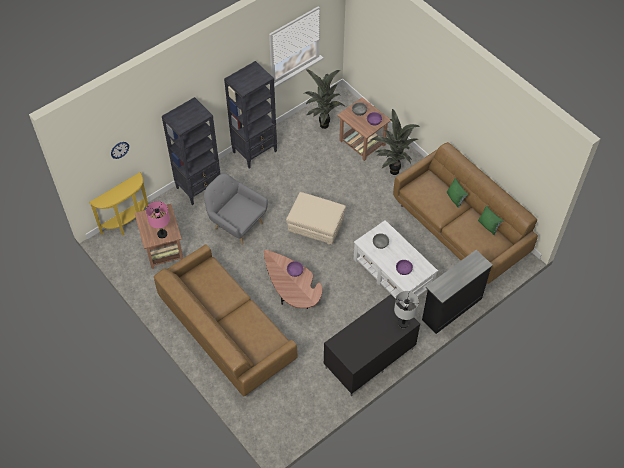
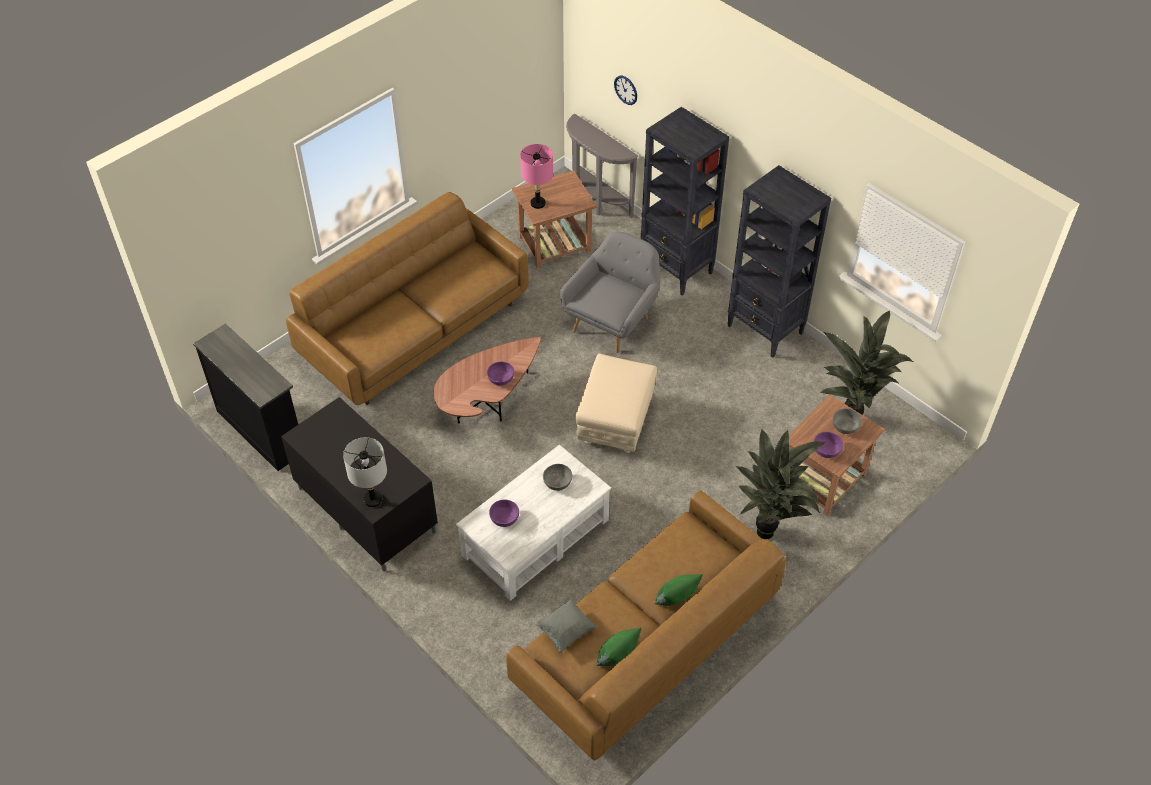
camera: 85 degrees right, 5 degrees down
yellow console table [89,172,148,235] -> grey console table [566,113,638,218]
black dresser [422,250,493,334] -> black dresser moved to [193,323,298,471]
none -> grey pillow [536,600,597,654]

